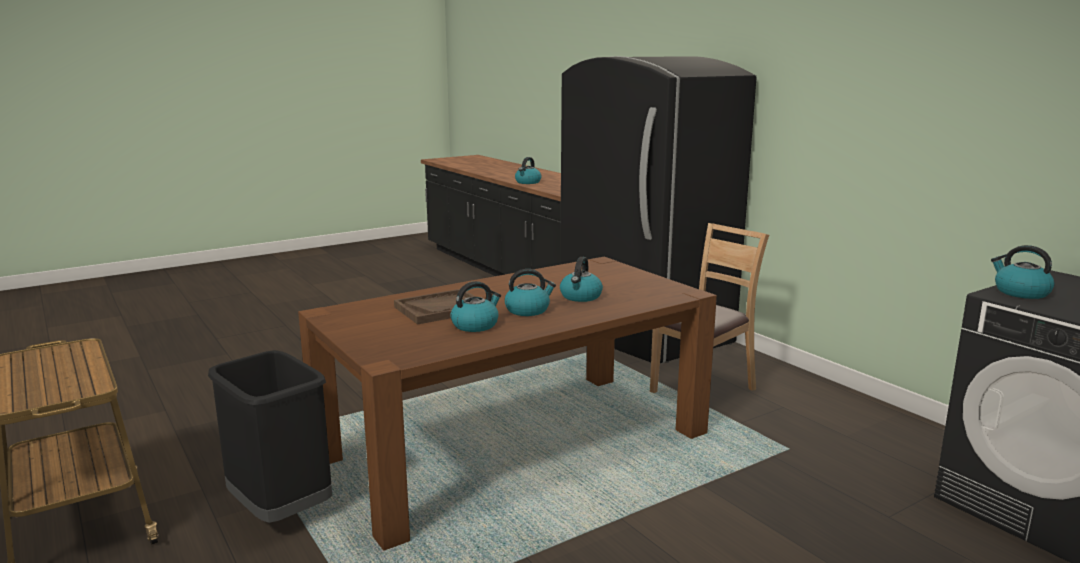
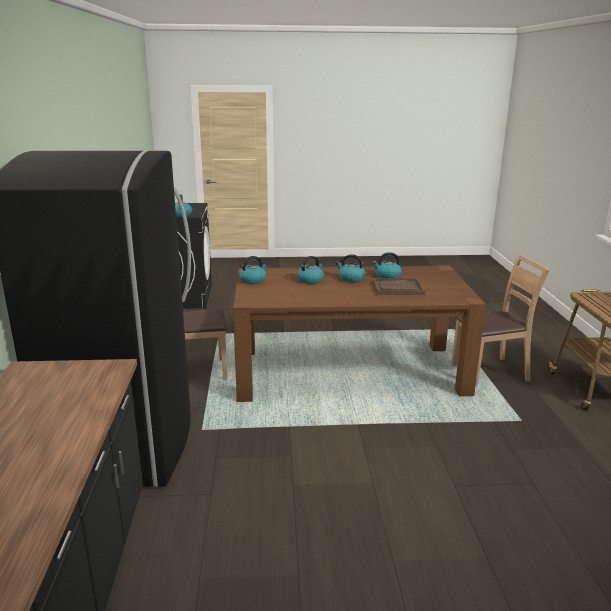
camera: 150 degrees left, 5 degrees up
black trash can [208,350,332,523] -> brown chair [452,255,550,386]
kettle [515,157,541,184] -> kettle moved to [239,256,268,284]

